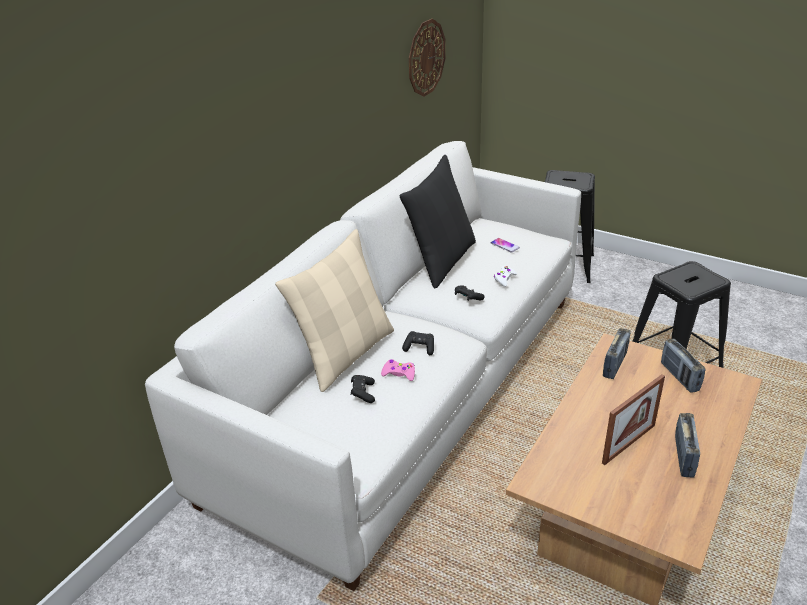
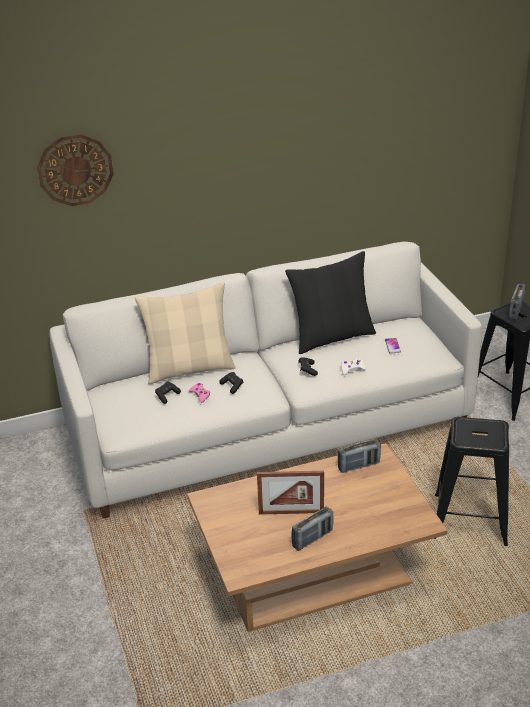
camera: 40 degrees right, 0 degrees up
wall clock [409,19,445,97] -> wall clock moved to [37,134,114,206]
radio [661,339,705,393] -> radio moved to [509,283,525,320]

